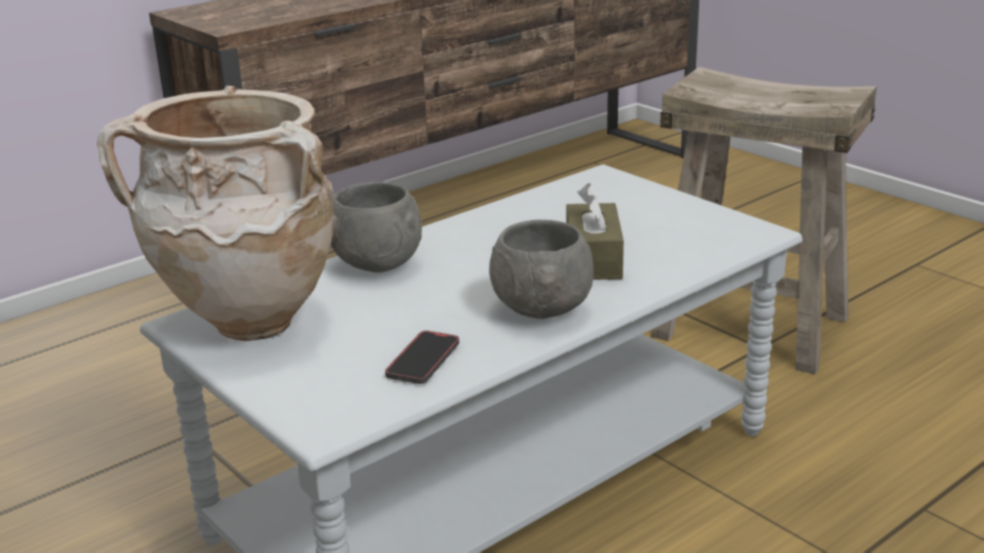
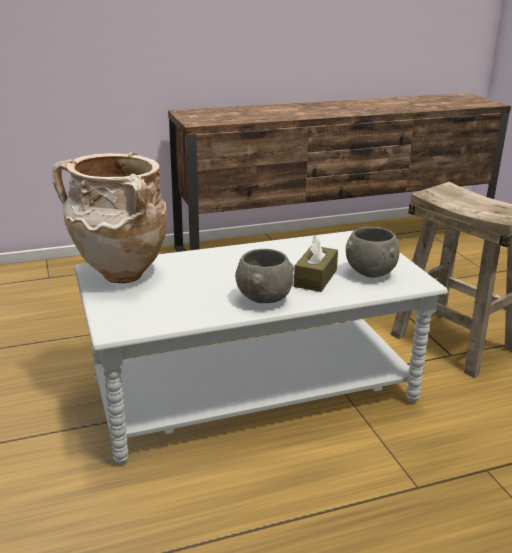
camera: 20 degrees right, 0 degrees up
grey bowl [331,182,422,273] -> grey bowl moved to [346,227,399,278]
phone [385,331,459,384] -> none

